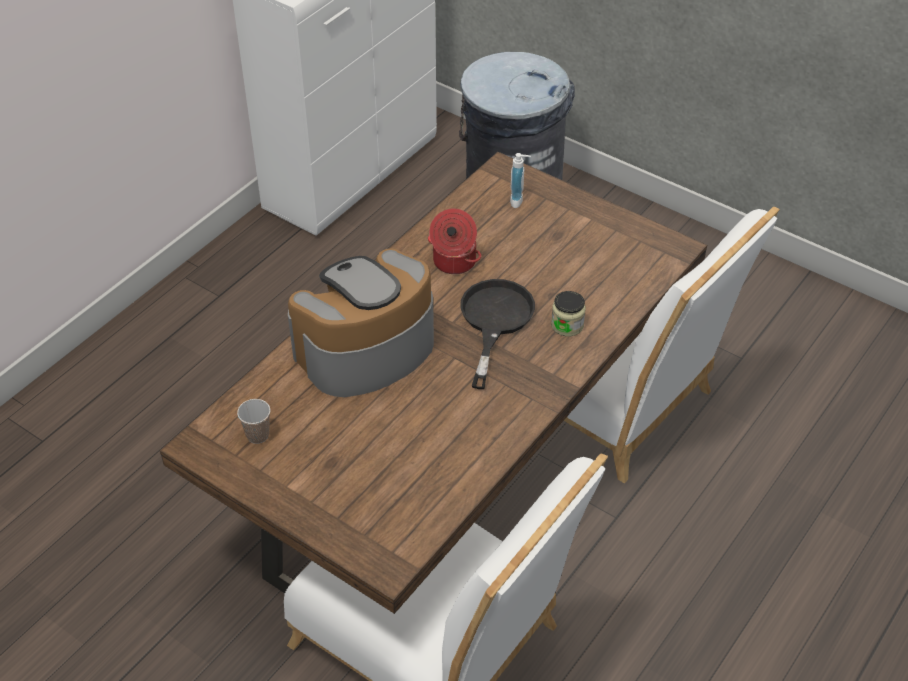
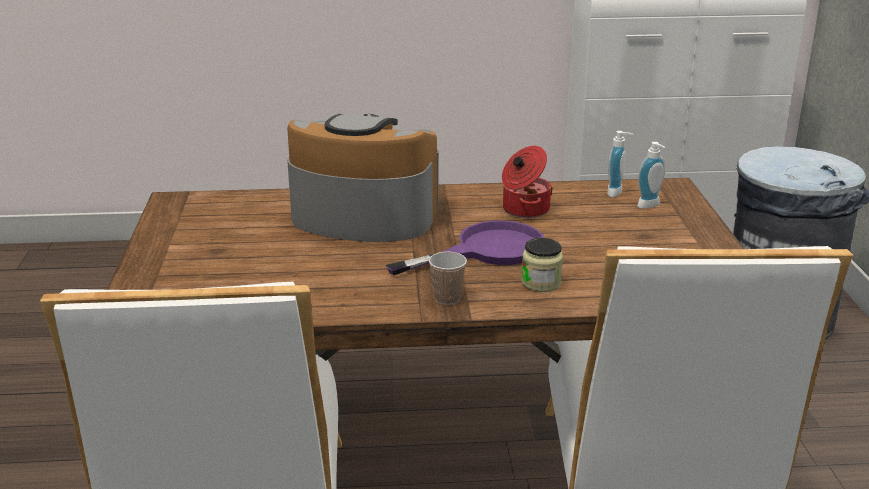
camera: 50 degrees right, 20 degrees down
cup [237,399,270,444] -> cup moved to [429,252,467,305]
black frying pan [460,279,535,389] -> purple frying pan [386,220,544,275]
none -> soap dispenser [607,131,634,197]

